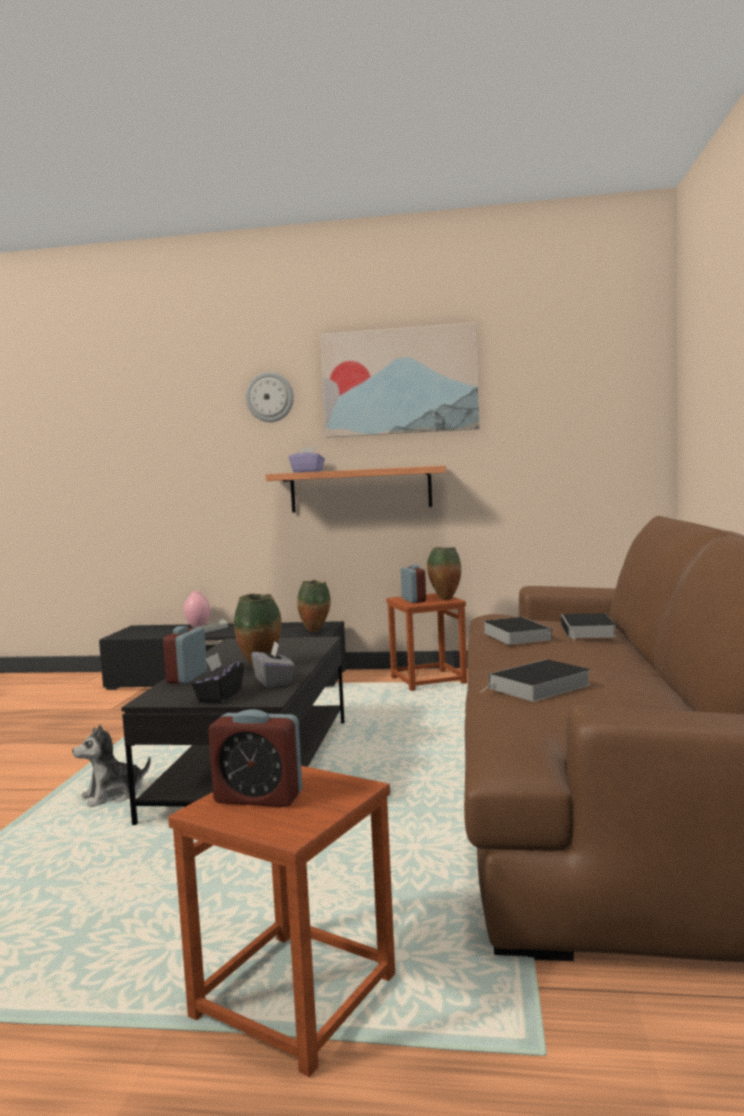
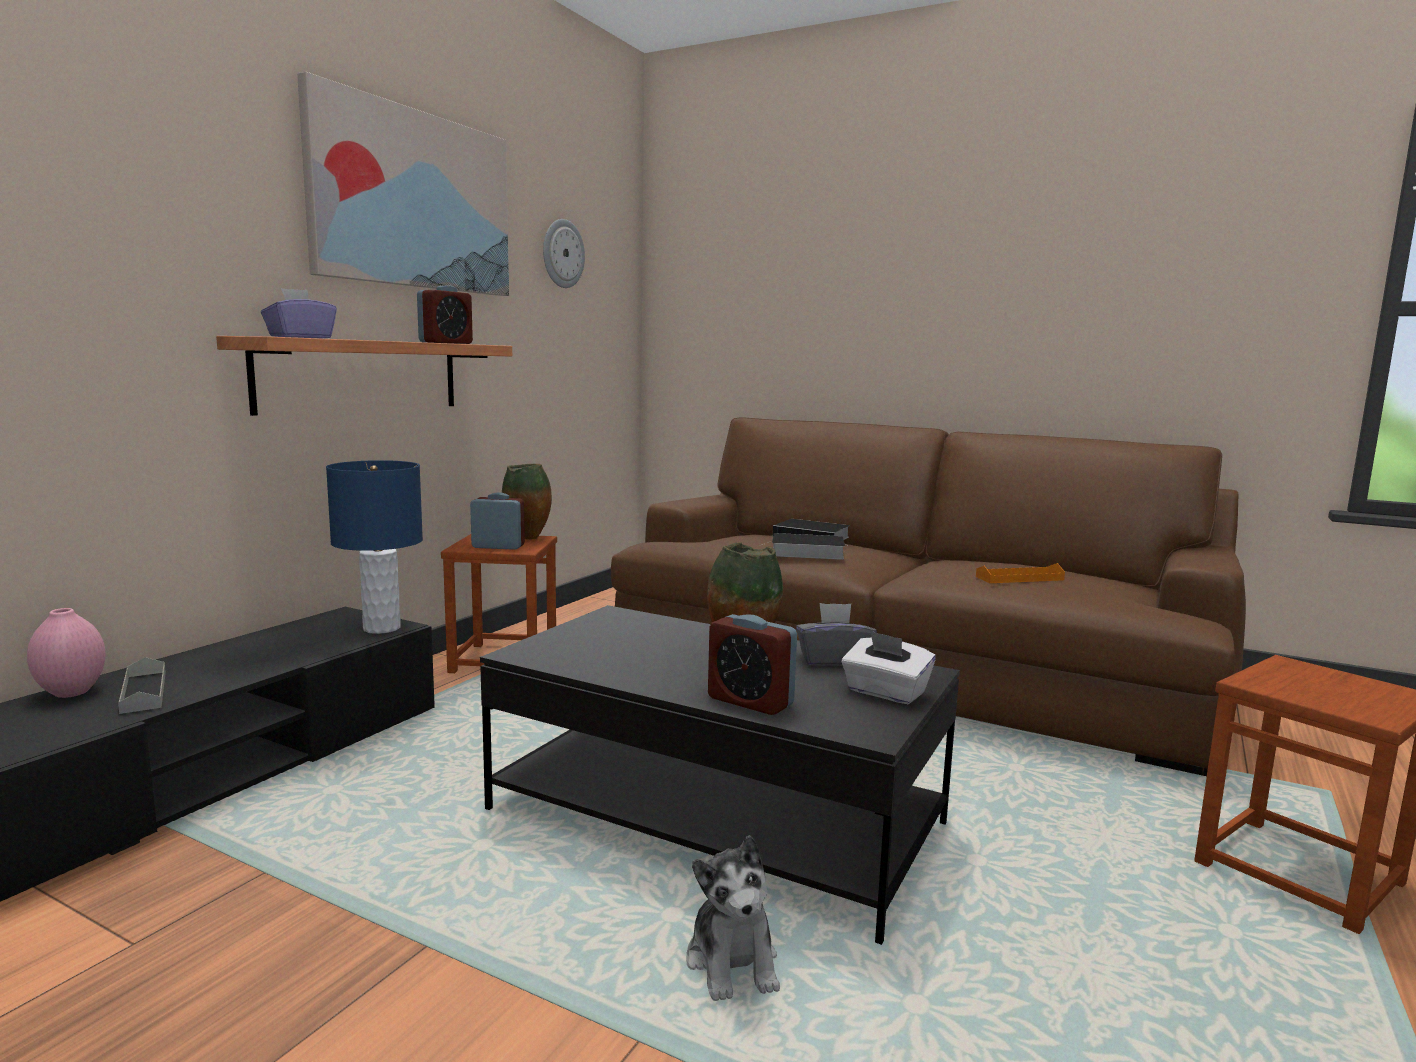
camera: 70 degrees left, 5 degrees up
black tissue box [191,653,244,703] -> white tissue box [842,631,936,704]
alarm clock [209,709,302,807] -> alarm clock moved to [417,285,473,344]
wall clock [246,372,294,422] -> wall clock moved to [543,219,585,288]
vase [297,580,331,632] -> blue table lamp [326,460,423,634]
book [481,659,591,702] -> orange tray [976,563,1065,583]

